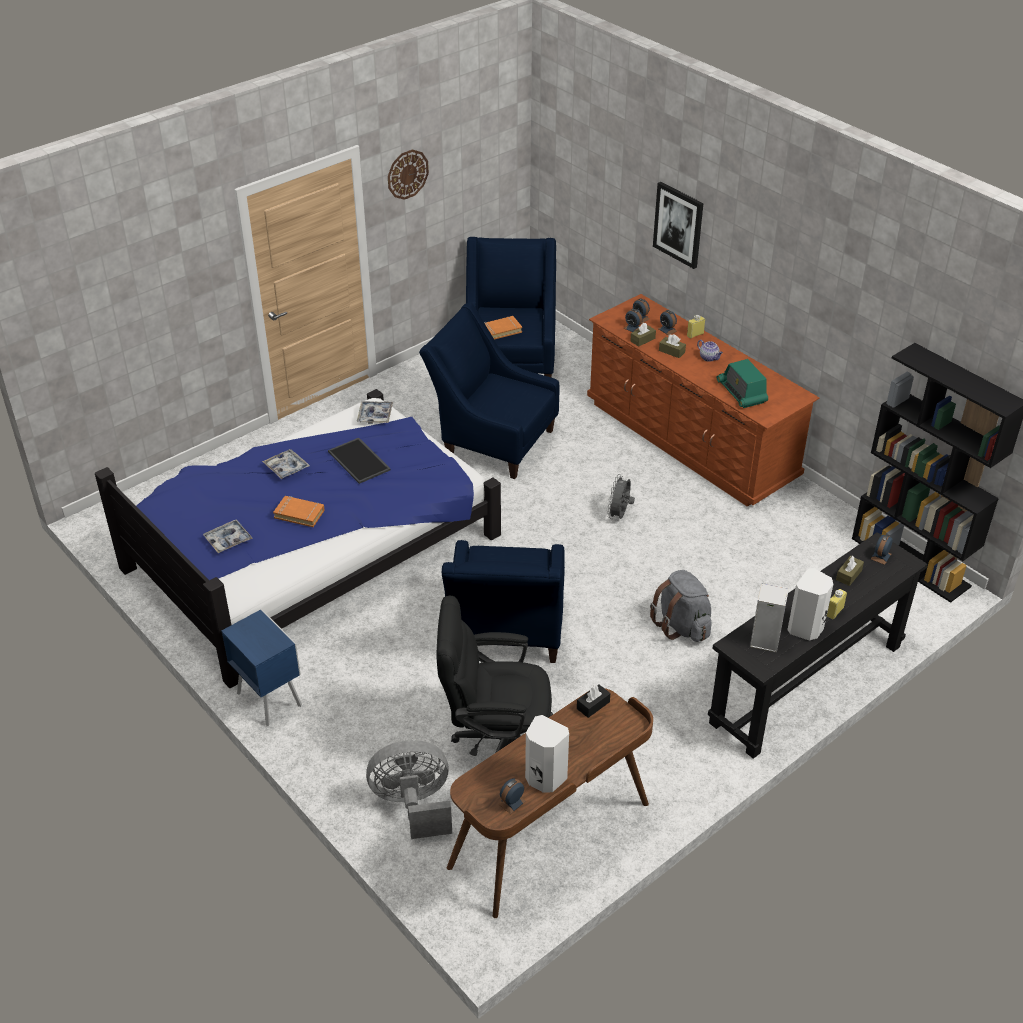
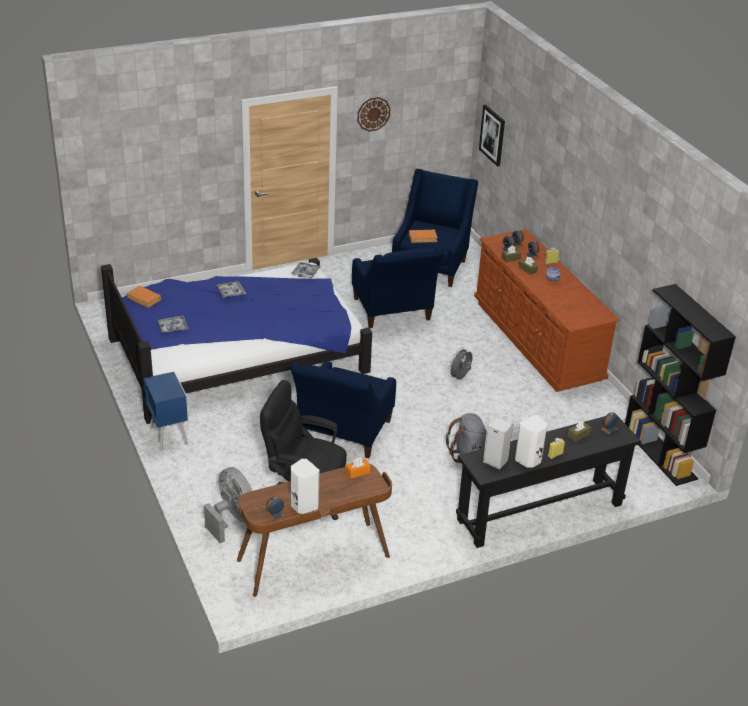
camera: 15 degrees right, 5 degrees down
orange book [273,496,325,527] -> orange book moved to [127,286,161,308]
tray [328,438,391,484] -> none
grey fan [366,740,452,839] -> grey fan turned 45 degrees clockwise [204,467,252,543]
blue armchair [419,302,560,479] -> blue armchair turned 150 degrees counterclockwise [352,247,444,328]
black tissue box [577,684,610,718] -> orange tissue box [346,457,370,478]
picture [653,182,703,269] -> picture moved to [479,105,505,167]
radio [717,359,768,408] -> none

